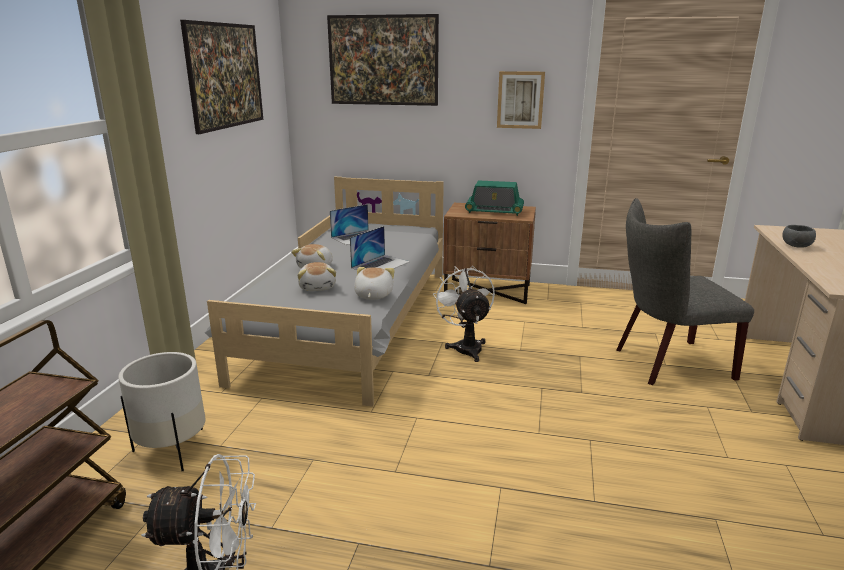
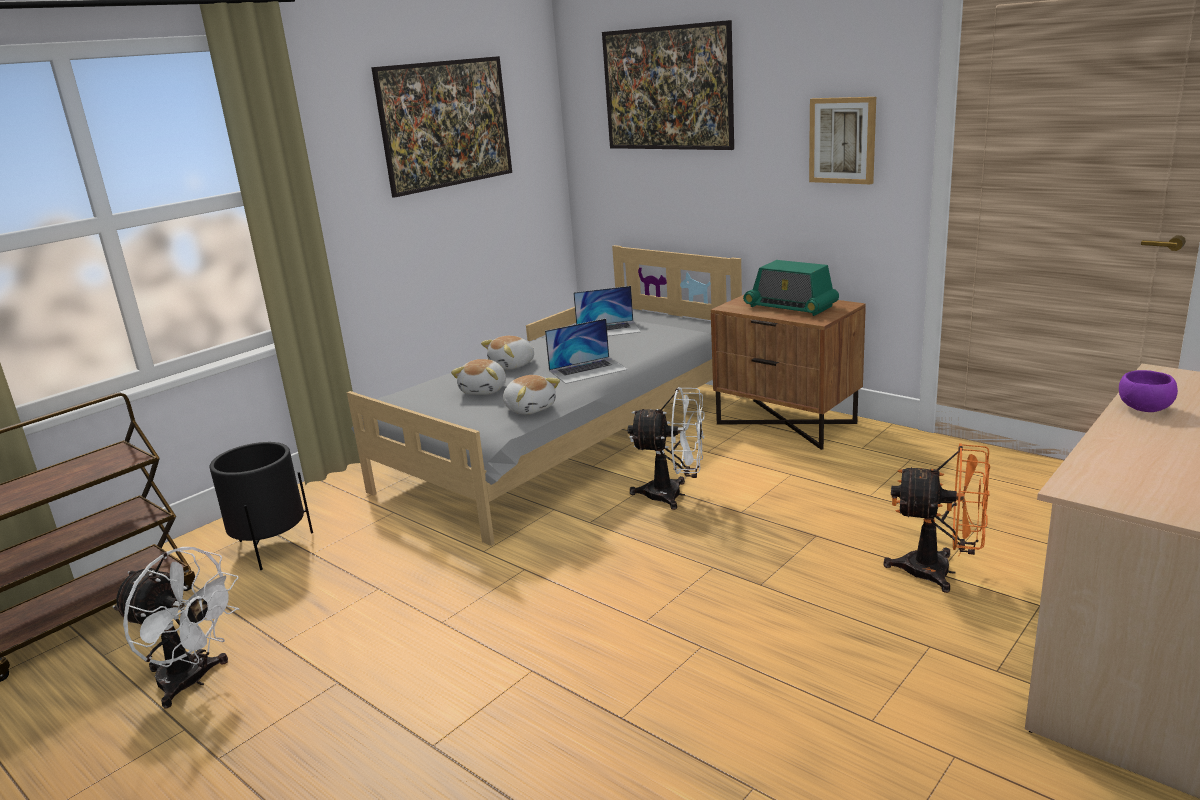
camera: 30 degrees right, 0 degrees up
white planter [118,352,205,471] -> black planter [209,442,313,570]
plush toy [354,267,395,300] -> plush toy turned 105 degrees clockwise [503,375,560,414]
white fan [433,266,495,362] -> white fan turned 90 degrees clockwise [628,387,705,510]
grey chair [616,198,754,385] -> orange fan [883,443,990,593]
grey bowl [782,225,816,248] -> purple bowl [1119,370,1178,412]

